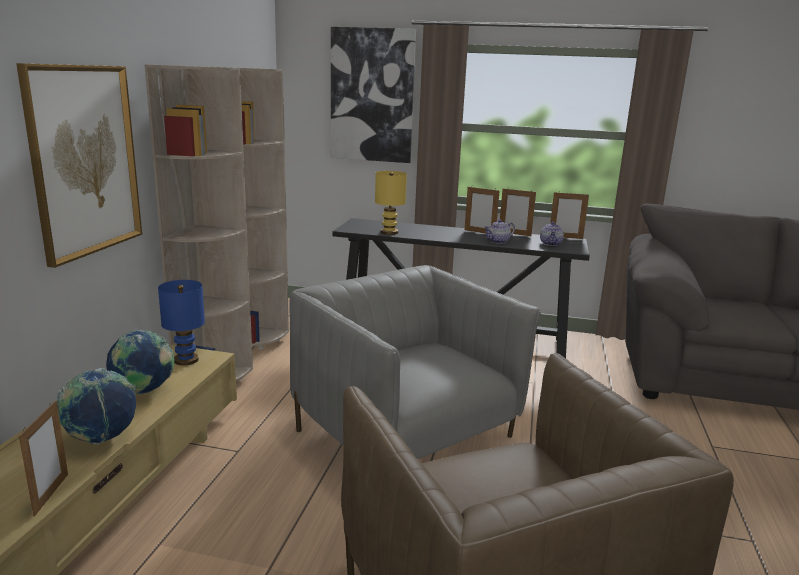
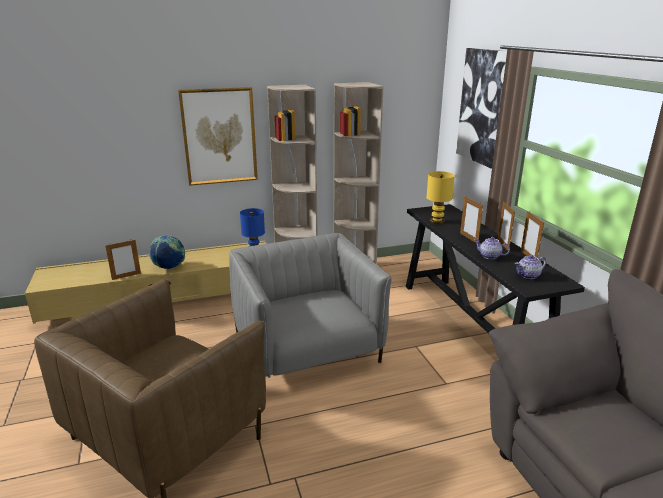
camera: 60 degrees right, 5 degrees up
globe [106,330,175,395] -> none
grey armchair [290,265,541,459] -> grey armchair turned 45 degrees counterclockwise [229,233,392,378]
picture frame [550,191,589,239] -> picture frame moved to [460,196,483,243]

